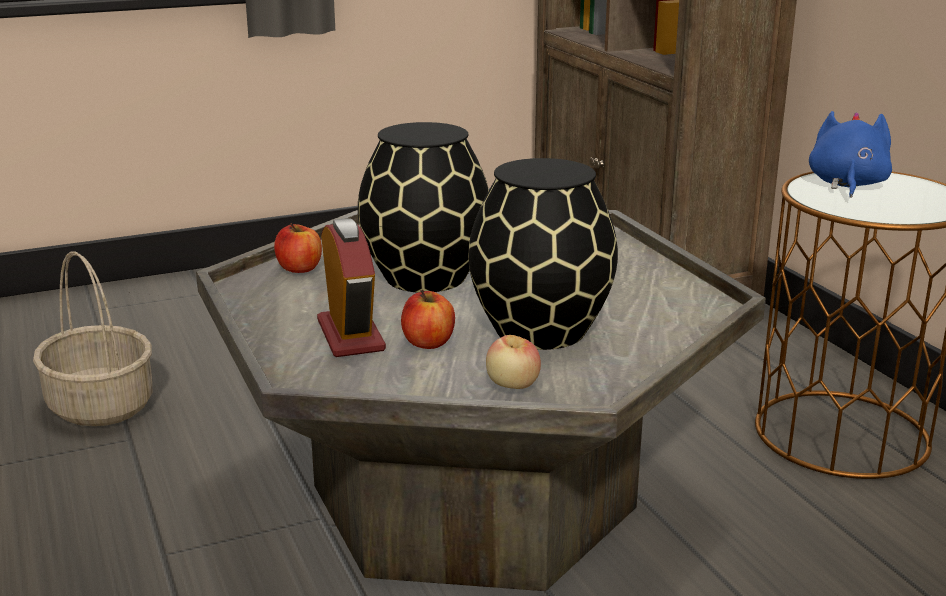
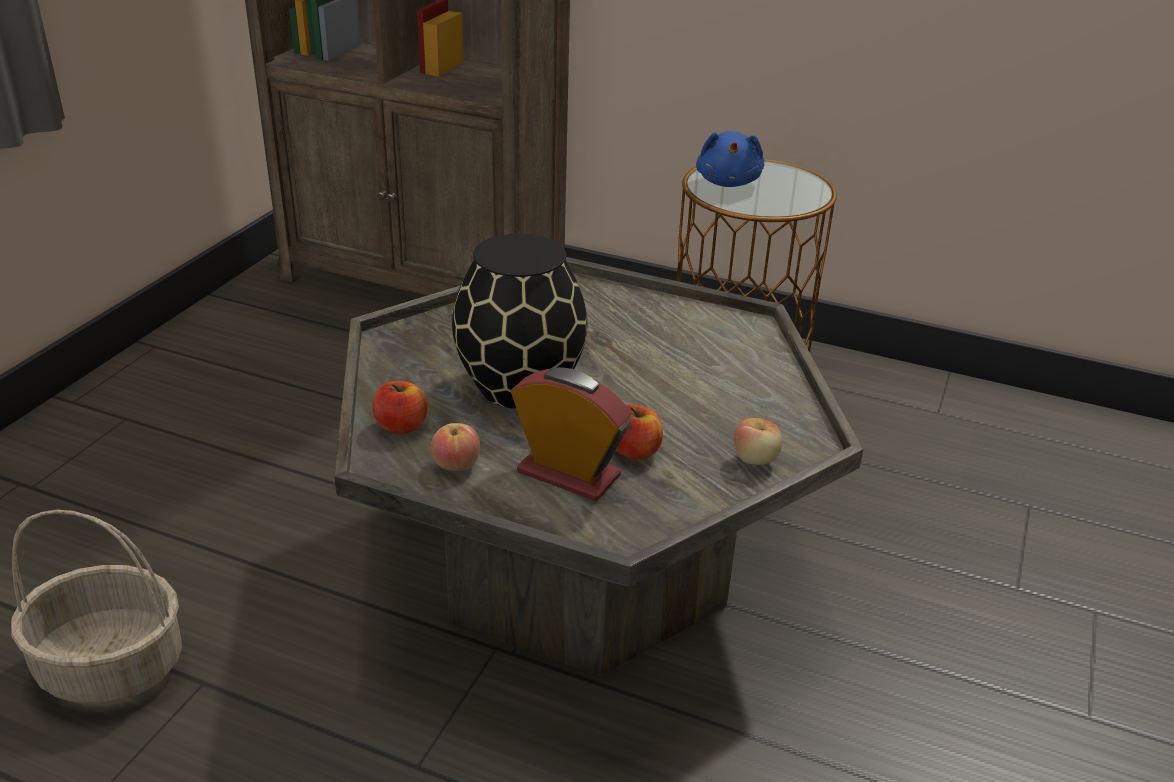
camera: 45 degrees left, 10 degrees up
black vase [468,158,618,350] -> none
blue plush toy [809,111,892,198] -> blue plush toy turned 150 degrees counterclockwise [696,131,764,187]
none -> apple [431,423,480,471]

